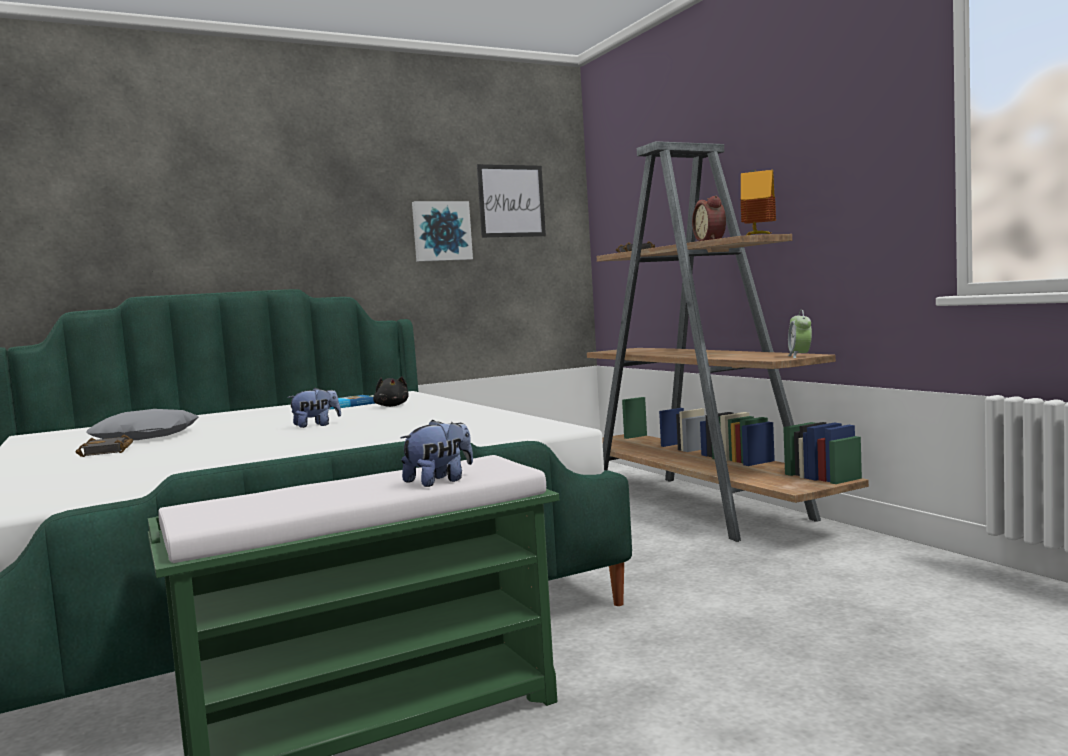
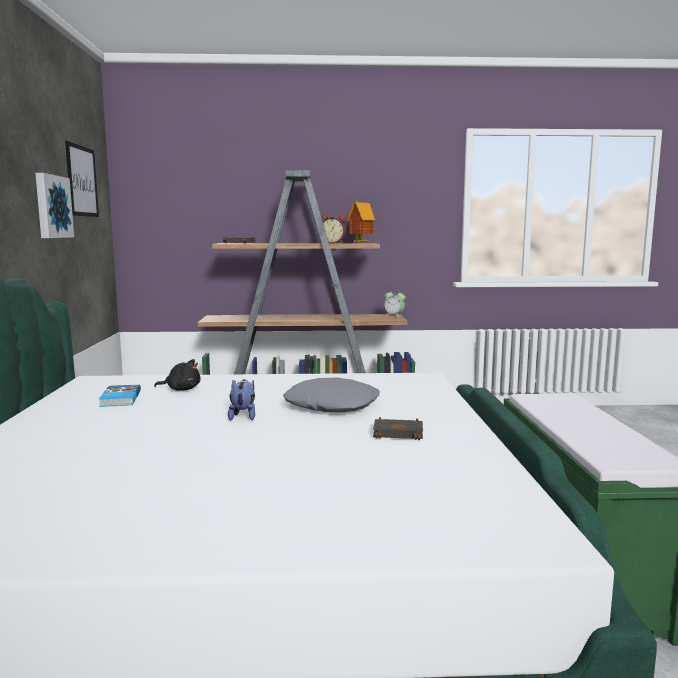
camera: 65 degrees left, 5 degrees up
black book [76,435,133,457] -> black book moved to [373,417,423,440]
grey pillow [87,409,199,440] -> grey pillow moved to [283,378,380,412]
plush toy [400,420,473,487] -> none

